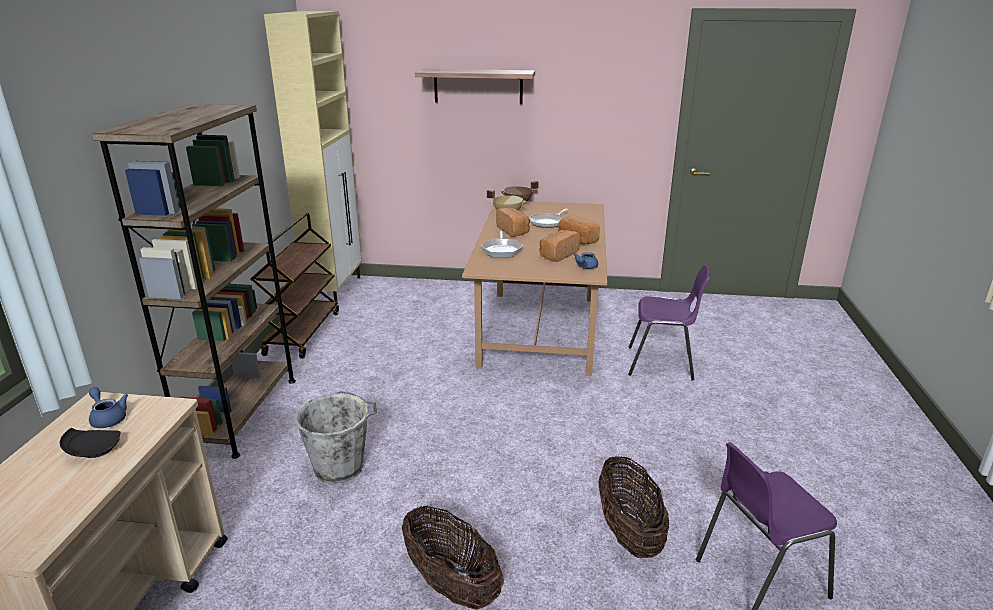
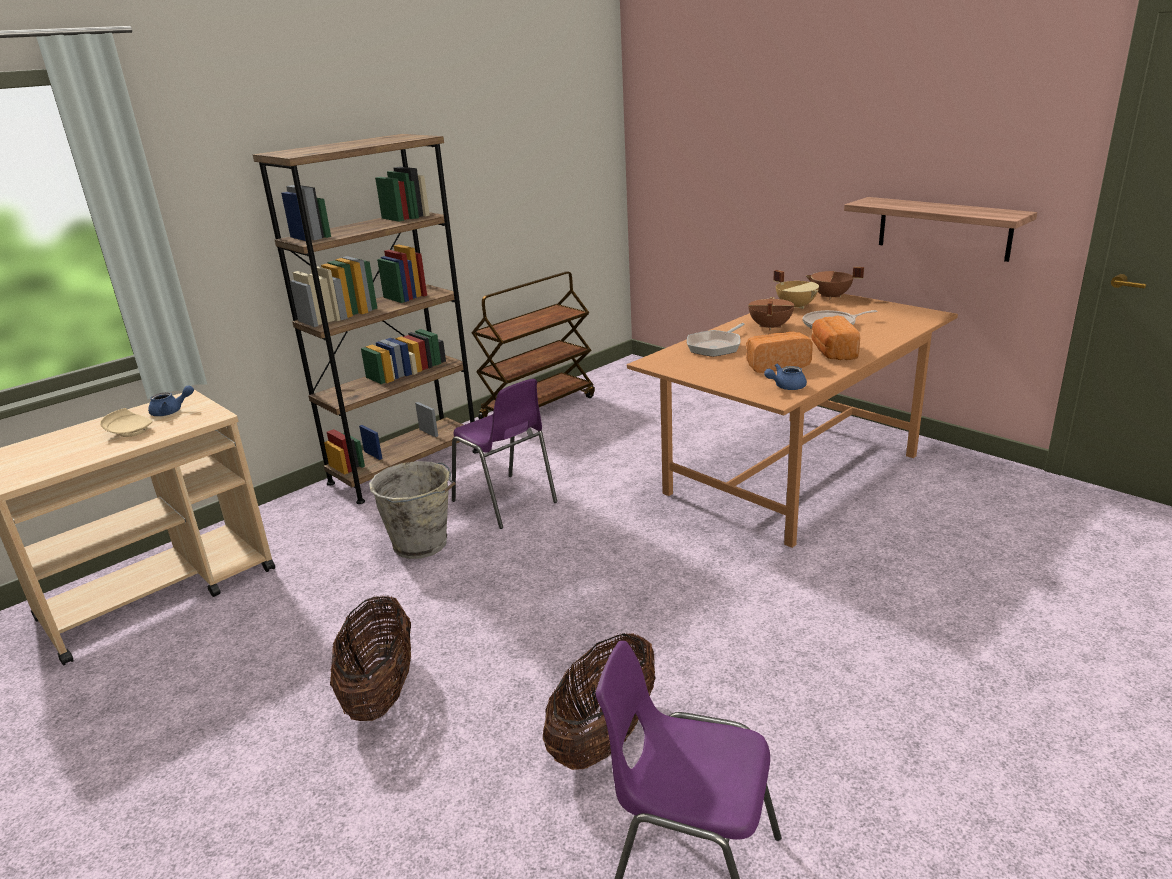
camera: 40 degrees right, 0 degrees up
black plate [60,428,120,458] -> beige plate [100,408,153,437]
blue teapot [89,387,128,428] -> blue teapot turned 75 degrees clockwise [148,385,194,416]
beige cabinet [264,11,362,305] -> none
shelf [415,69,535,104] -> shelf moved to [844,197,1037,262]
bread [496,208,530,237] -> brown cooking pot [748,297,795,331]
purple chair [628,264,710,381] -> purple chair moved to [452,379,557,529]

